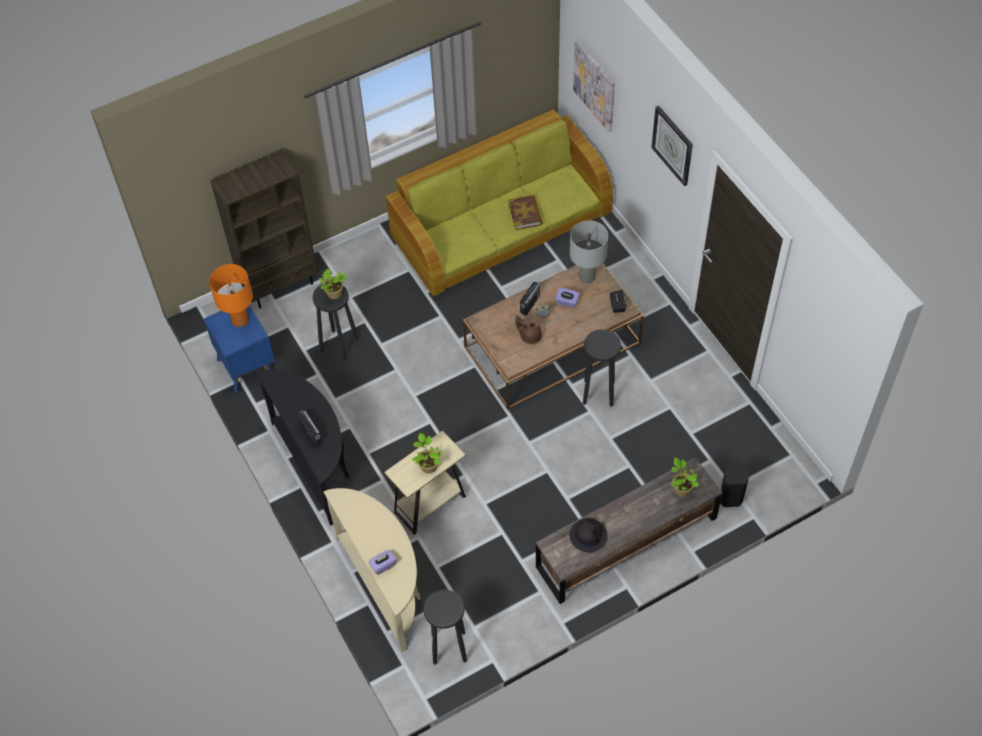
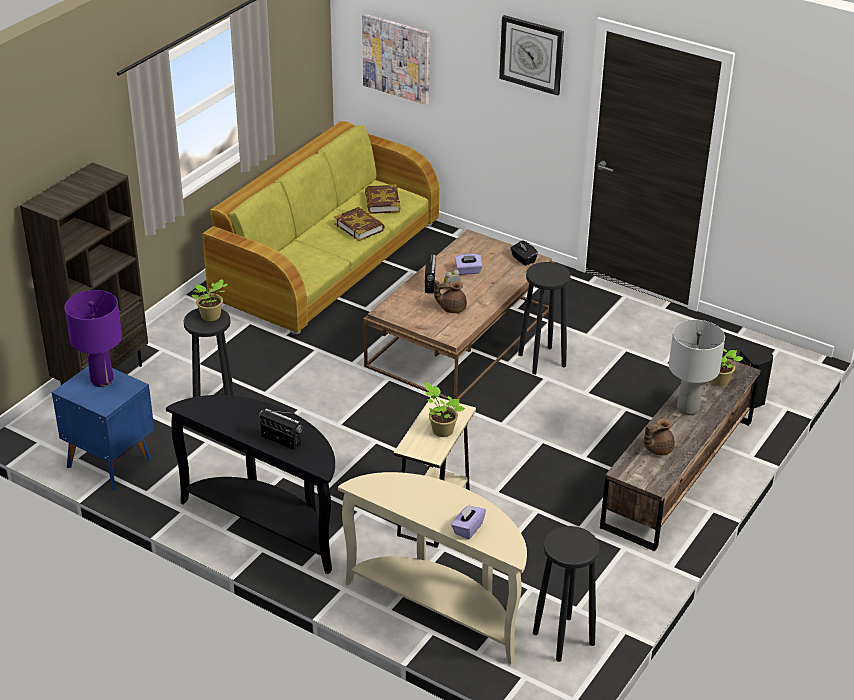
camera: 30 degrees left, 20 degrees down
orange table lamp [209,264,253,327] -> purple table lamp [64,290,122,387]
grey table lamp [570,220,608,283] -> grey table lamp moved to [669,320,725,415]
black hat [570,518,608,553] -> brown teapot [644,419,675,456]
none -> book [365,185,400,214]

